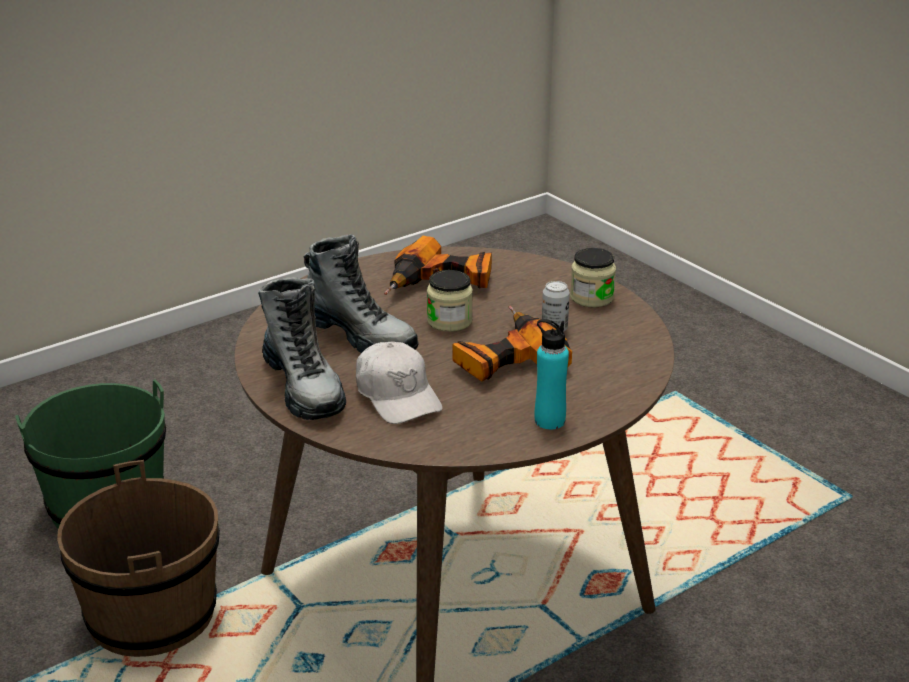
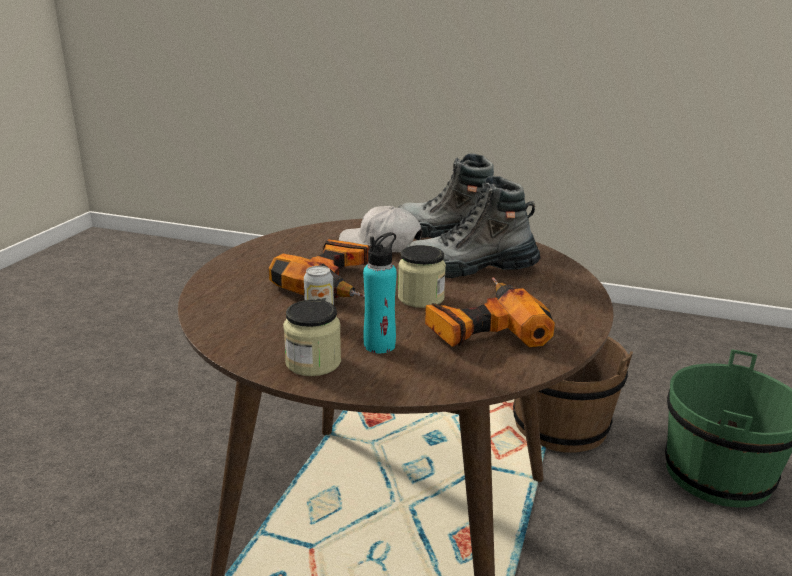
camera: 145 degrees right, 5 degrees down
turquoise bottle [535,319,569,429] -> turquoise bottle moved to [363,232,397,353]

